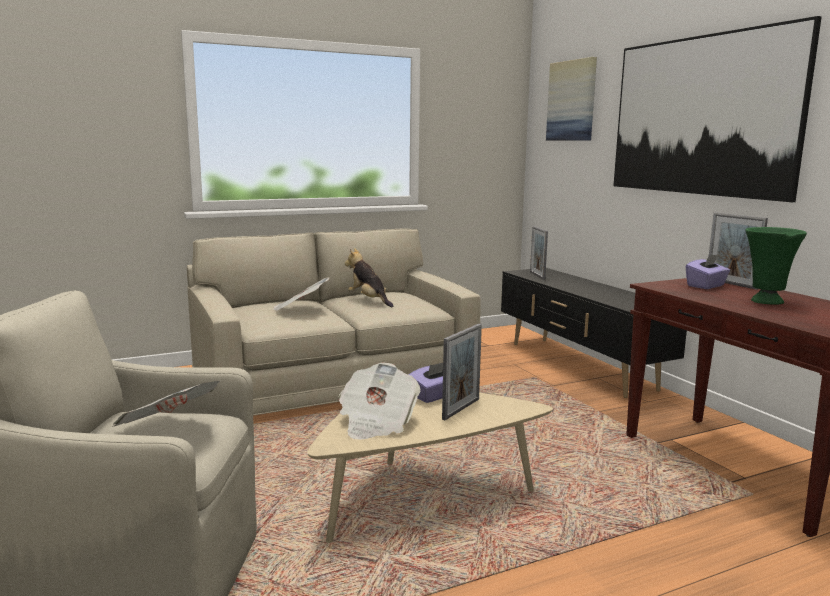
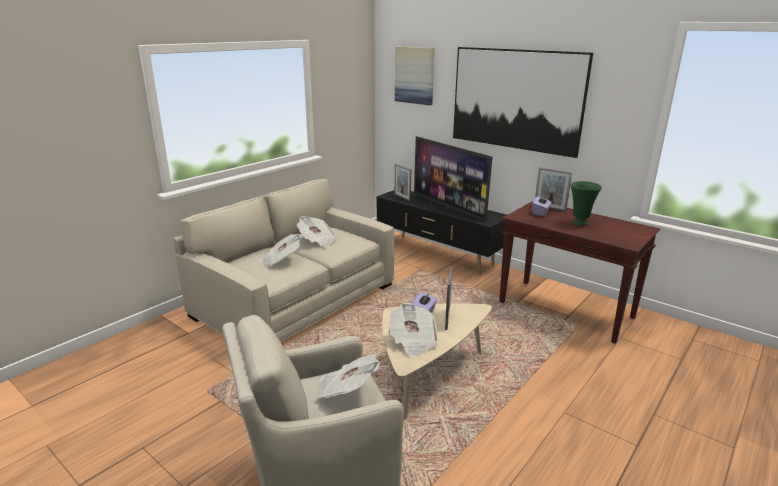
camera: 25 degrees left, 10 degrees up
plush toy [345,248,394,308] -> newspaper [297,216,337,248]
none -> television [414,136,492,222]

